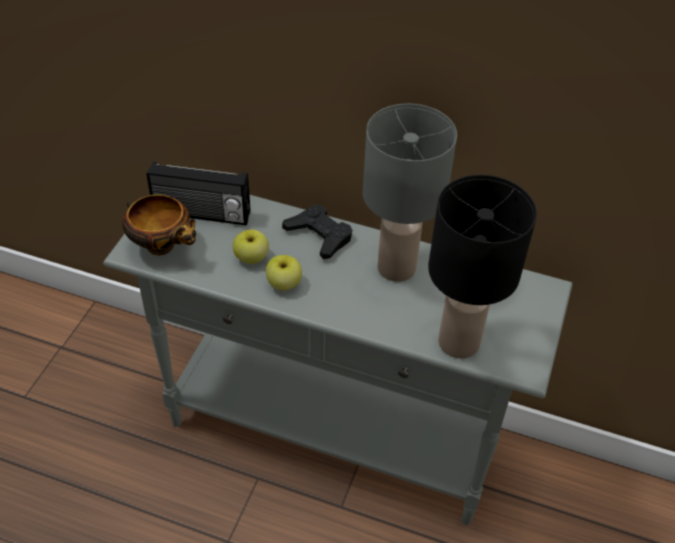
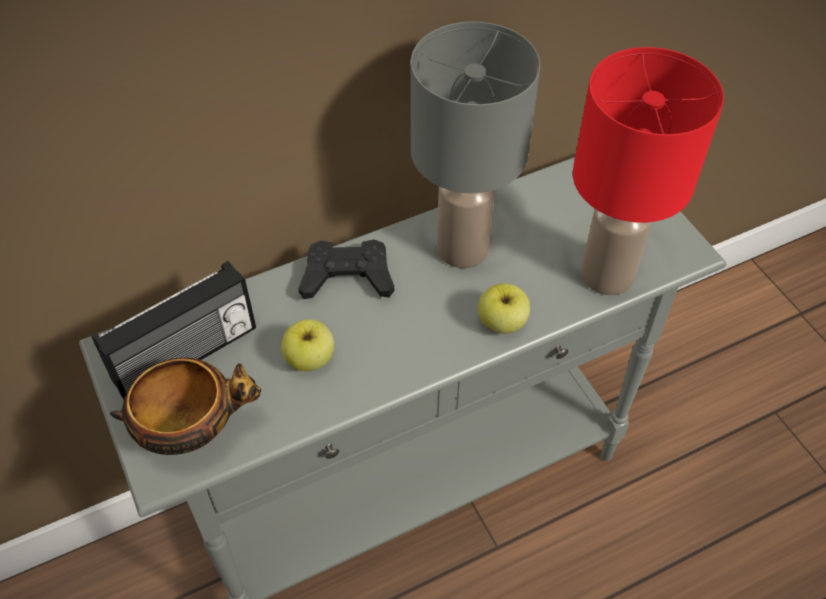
camera: 45 degrees left, 5 degrees up
apple [266,255,302,291] -> apple moved to [478,283,530,334]
black table lamp [428,175,537,359] -> red table lamp [573,47,724,295]

